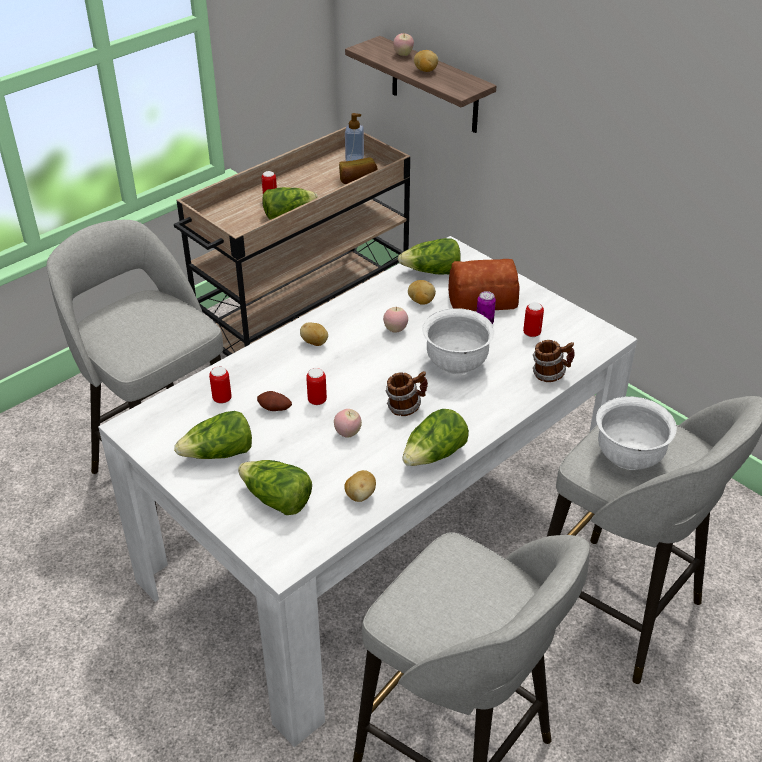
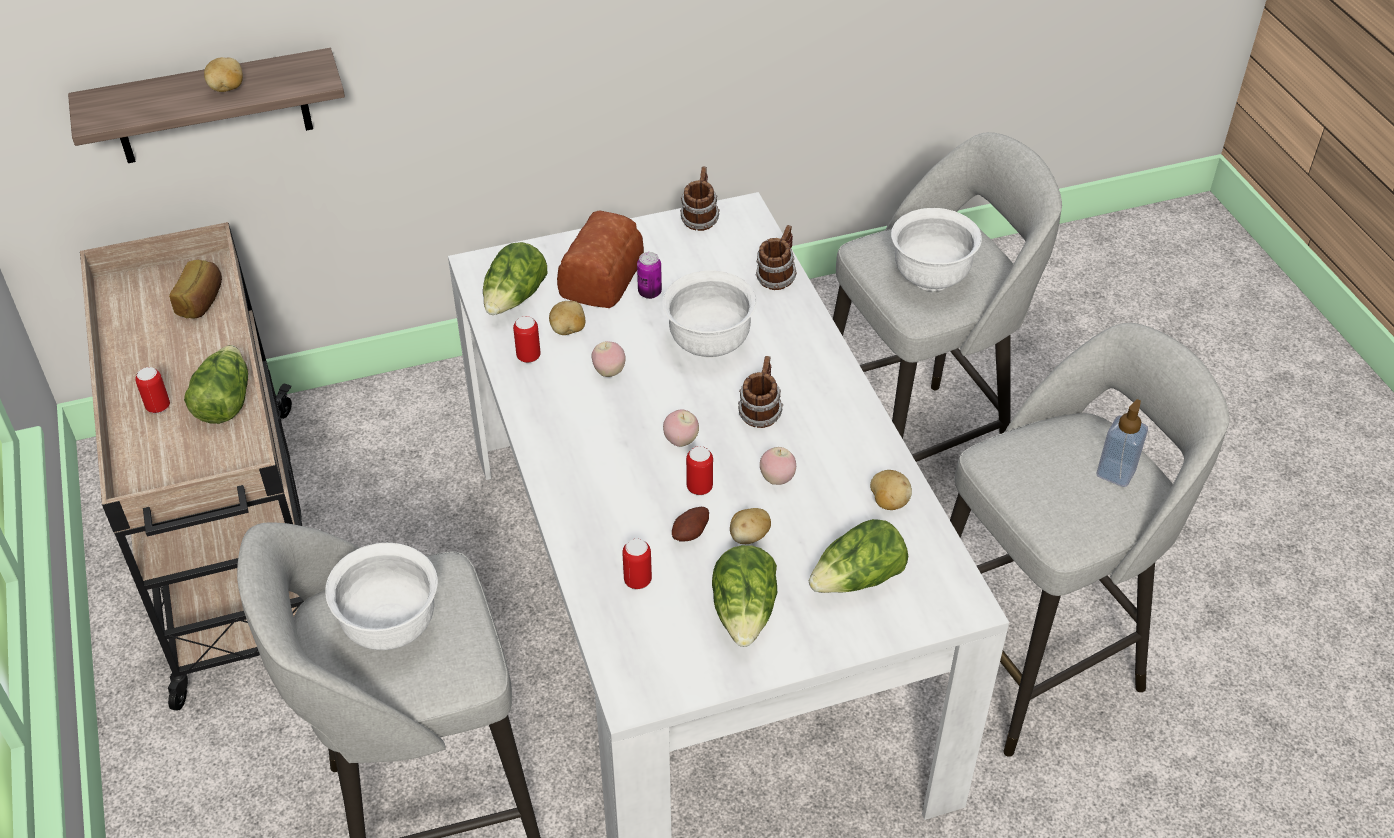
camera: 65 degrees left, 5 degrees up
potato [300,322,328,346] -> potato moved to [730,508,771,544]
soap dispenser [345,113,364,161] -> soap dispenser moved to [1097,399,1148,487]
apple [393,33,414,56] -> apple moved to [663,409,699,447]
lettuce [402,409,469,466] -> none
can [523,302,544,337] -> can moved to [513,316,540,363]
none -> white bowl [325,543,438,650]
none -> mug [680,166,720,231]

